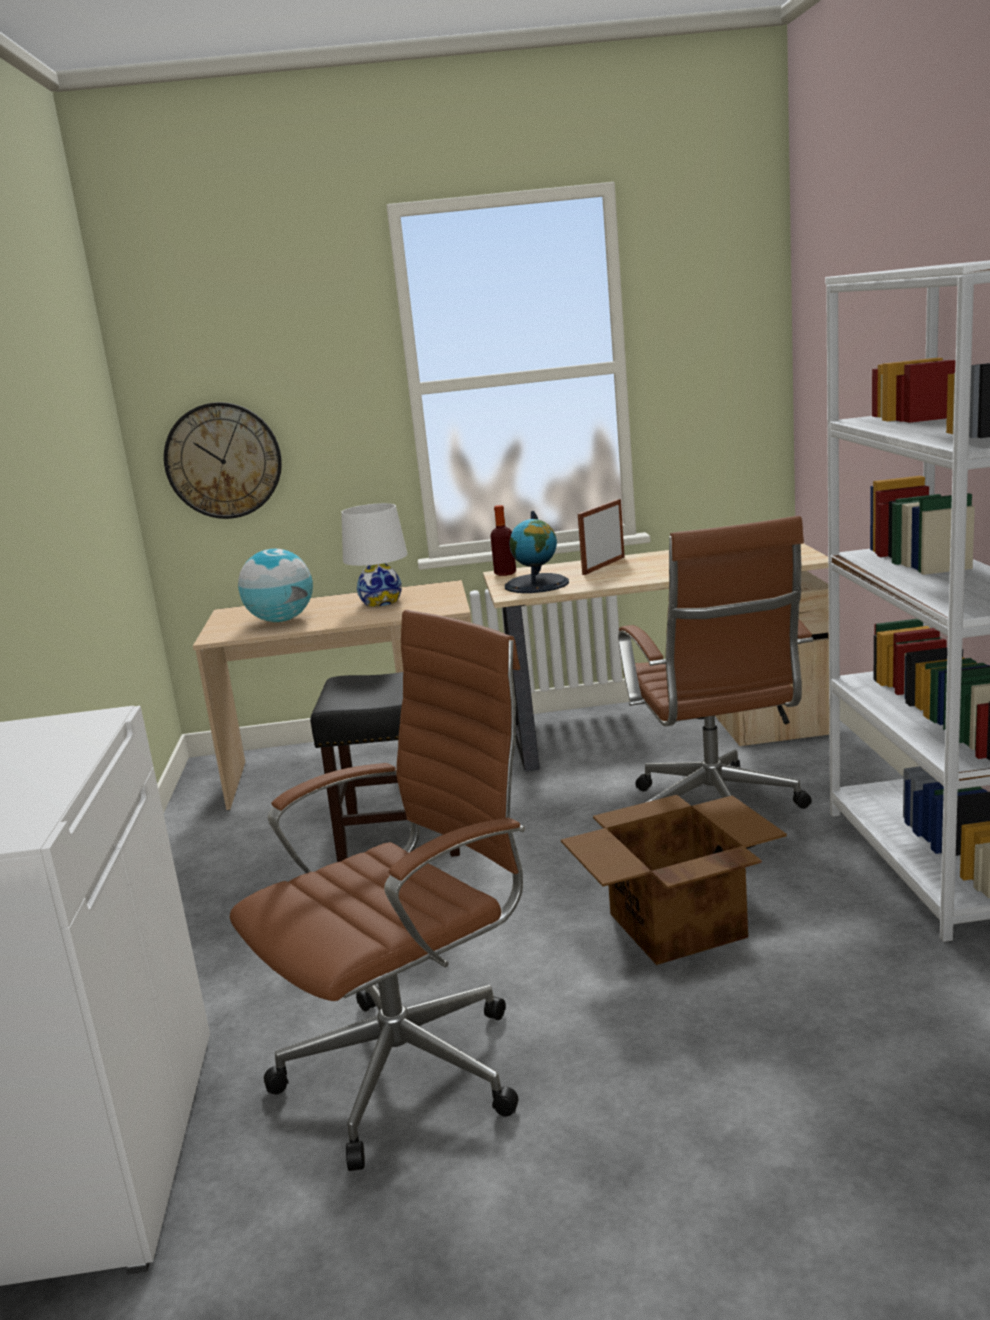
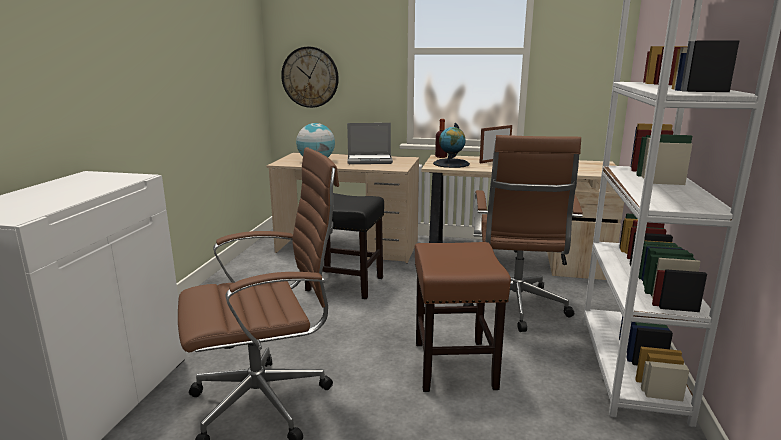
camera: 15 degrees right, 0 degrees up
white table lamp [341,503,408,607] -> laptop [347,123,393,164]
cardboard box [561,795,787,965] -> brown stool [415,242,511,392]

